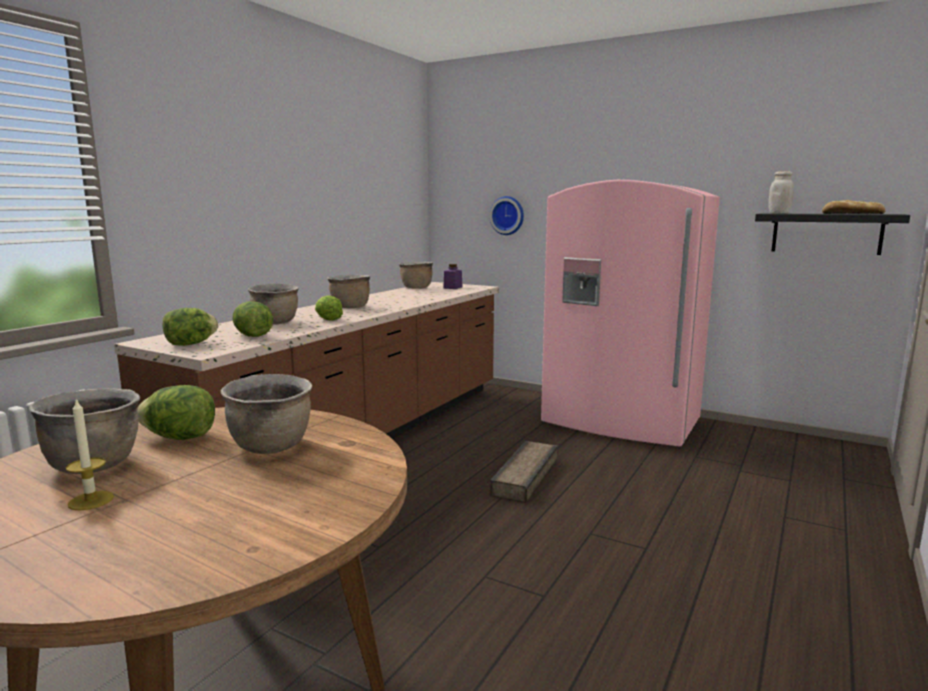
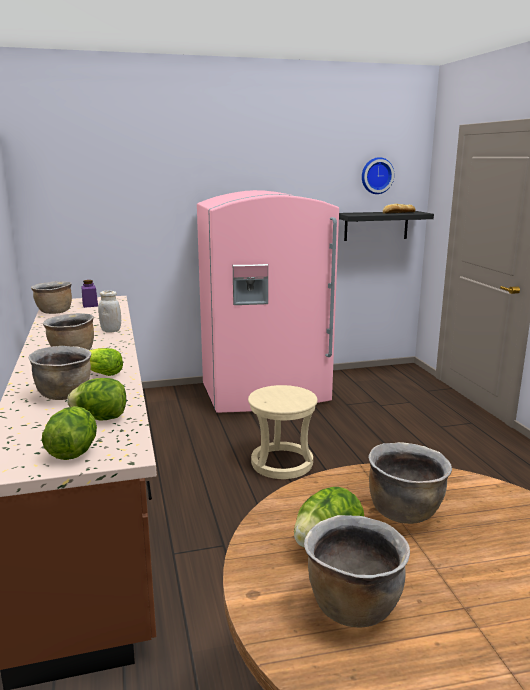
camera: 45 degrees left, 5 degrees up
candle [66,399,114,510] -> none
wall clock [489,196,524,235] -> wall clock moved to [362,157,394,194]
crate [490,441,558,503] -> beige stool [248,385,318,479]
white jar [769,171,793,214] -> white jar moved to [98,291,121,333]

